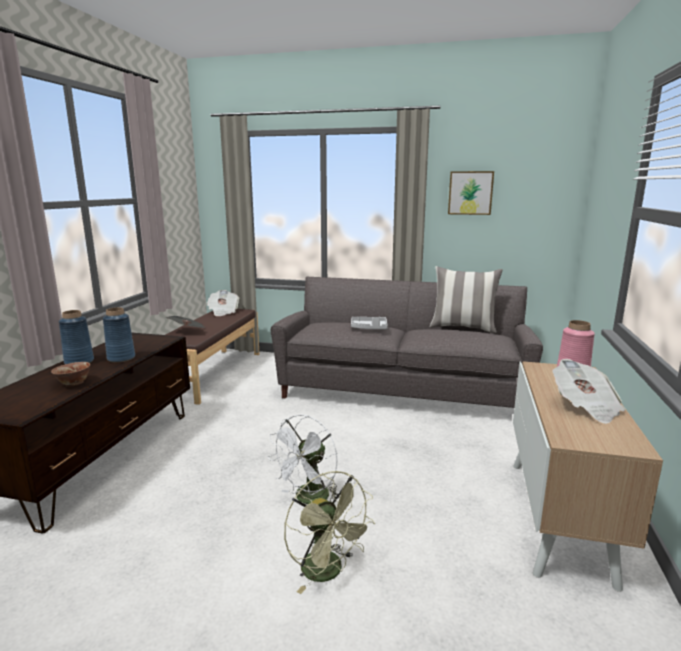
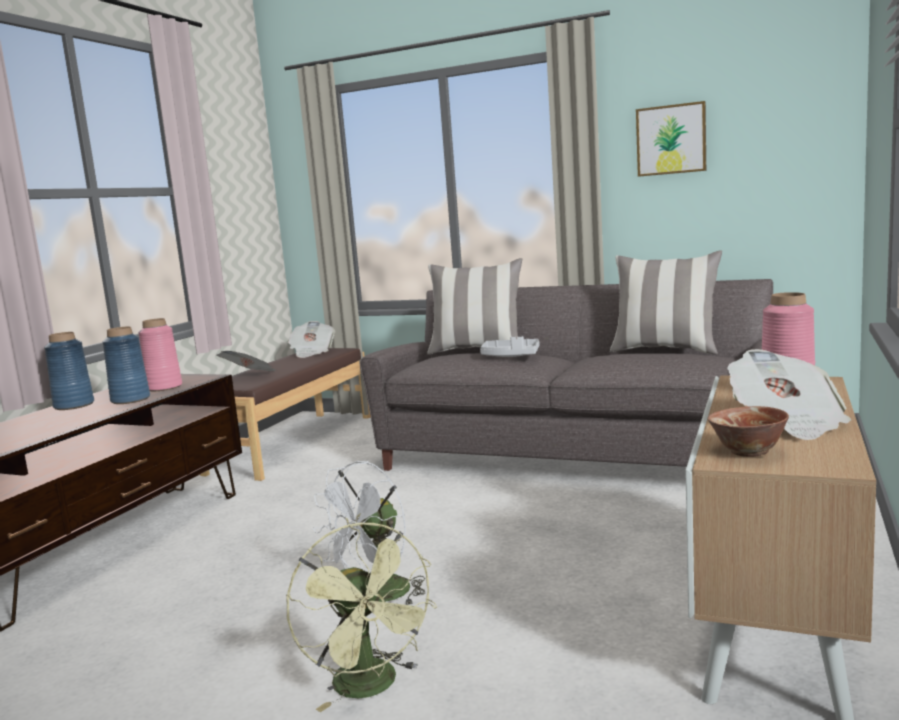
camera: 10 degrees right, 5 degrees down
bowl [51,362,90,387] -> bowl moved to [708,406,789,457]
none -> pink vase [138,318,182,391]
none -> pillow [427,258,522,355]

